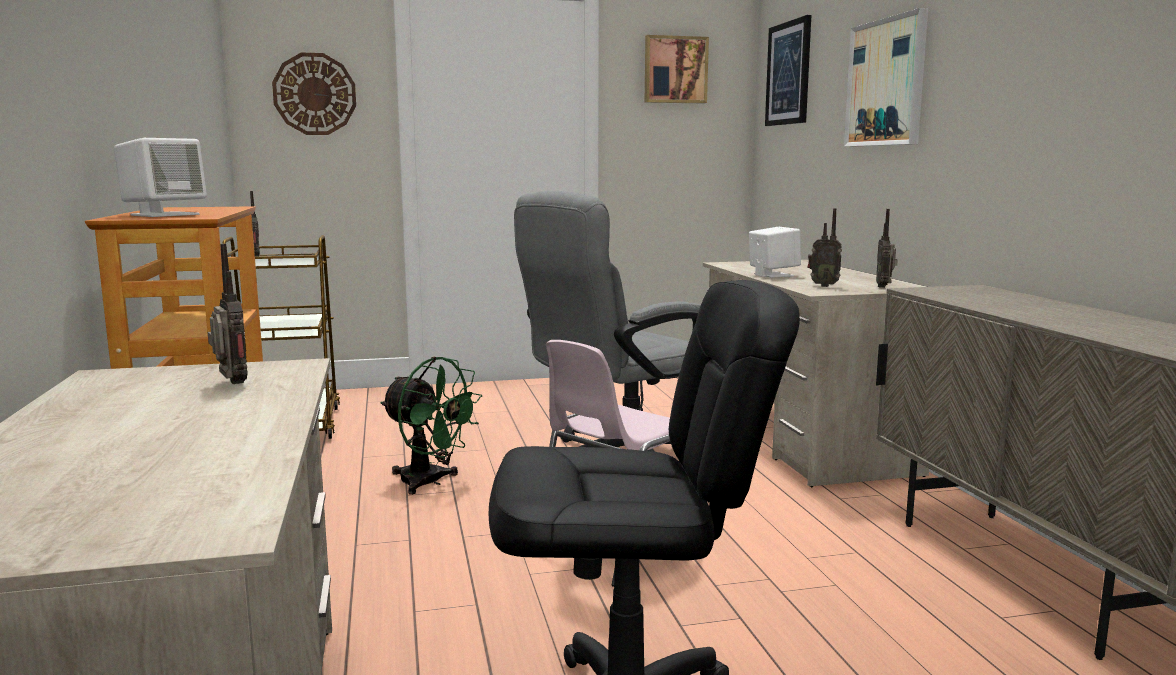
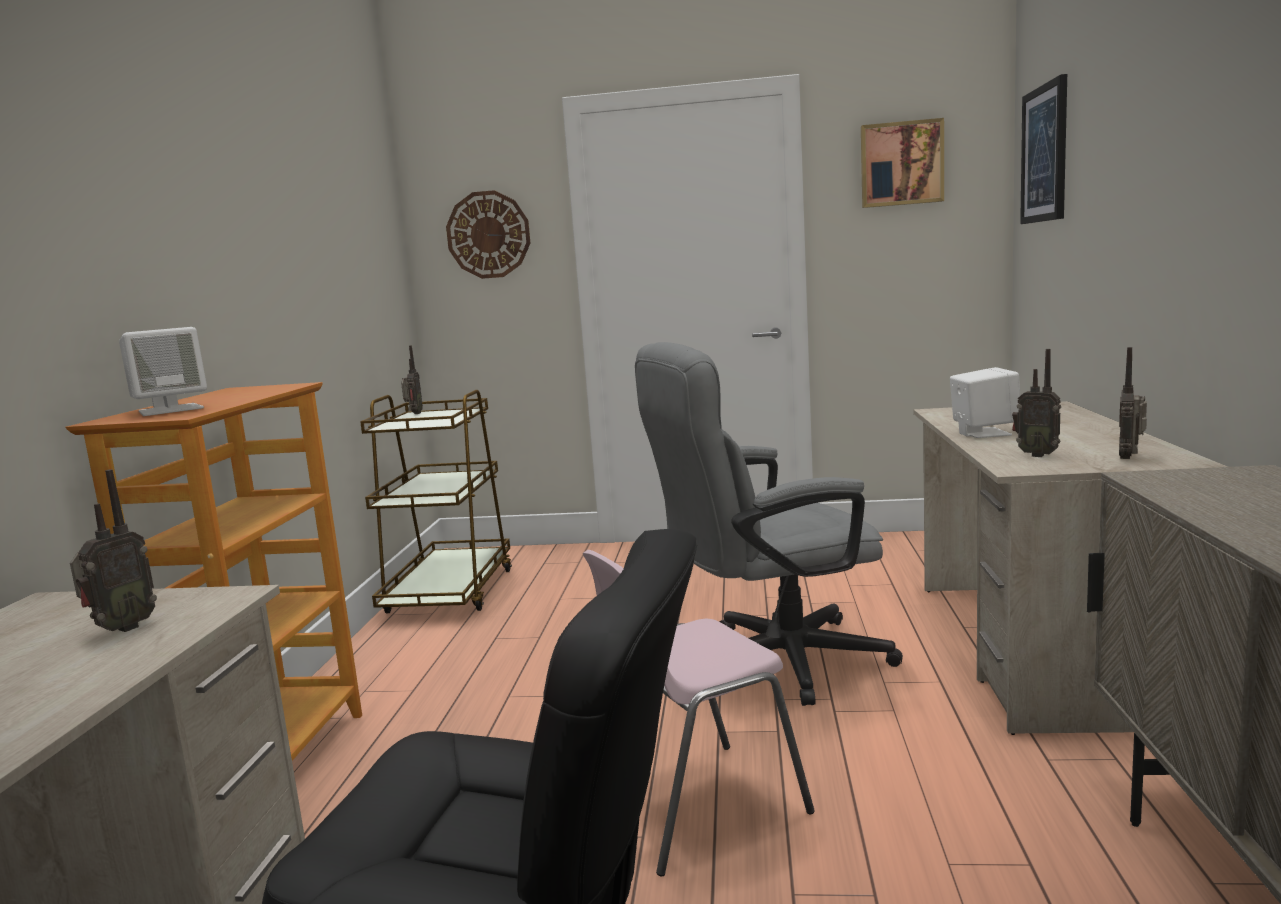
camera: 20 degrees right, 0 degrees up
radio [208,244,248,384] -> radio turned 45 degrees clockwise [70,469,157,632]
green fan [381,357,482,495] -> none
picture [844,8,928,147] -> none

